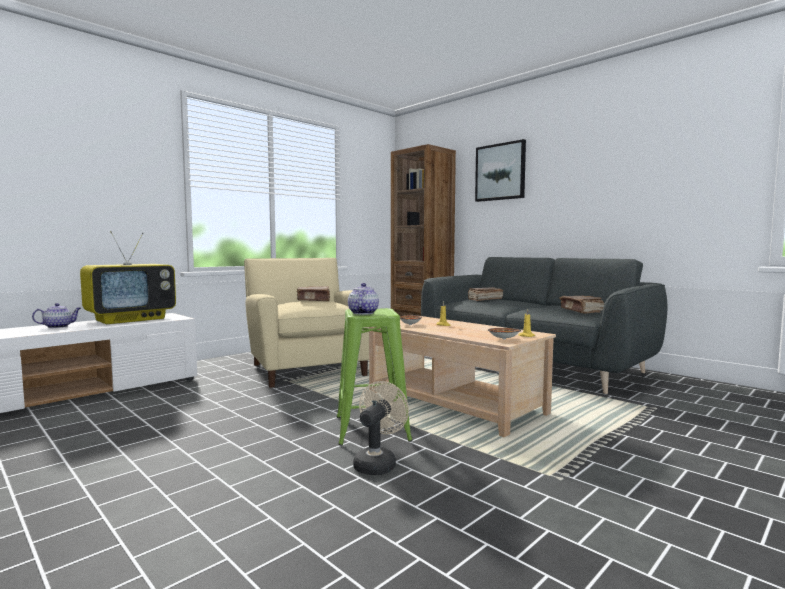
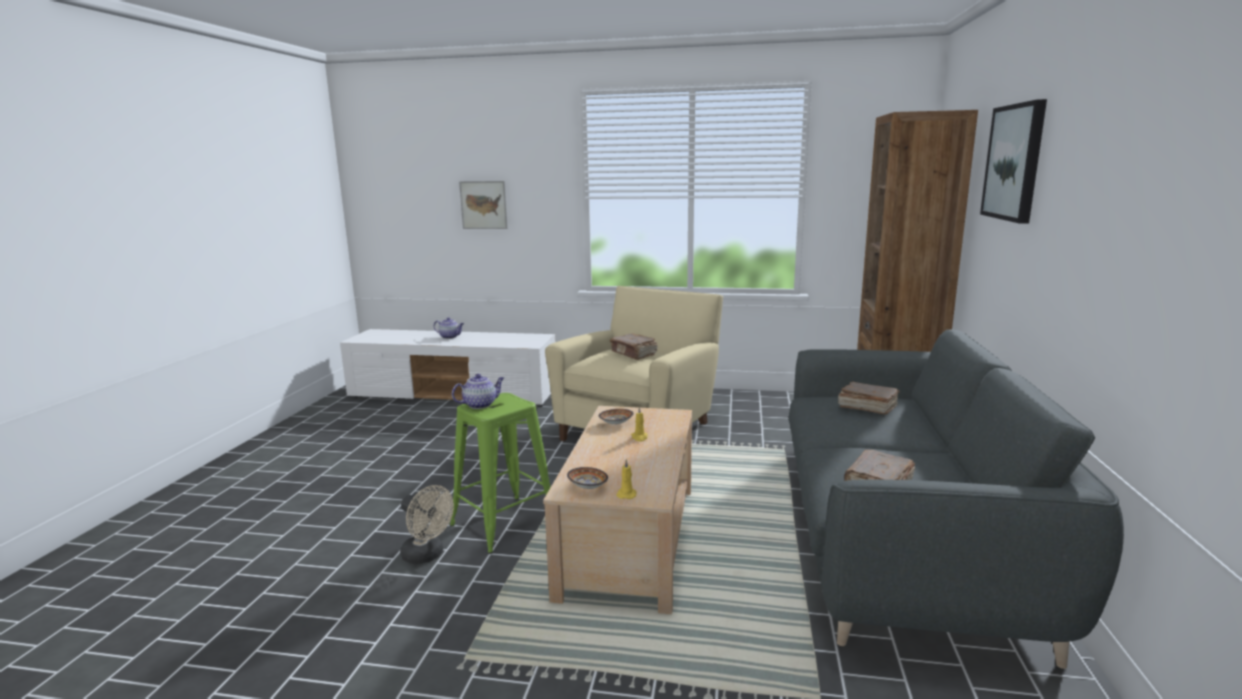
camera: 55 degrees right, 10 degrees up
television [80,231,176,324] -> none
beige fan [353,381,409,475] -> beige fan turned 45 degrees clockwise [400,485,454,564]
none -> picture [459,181,508,229]

